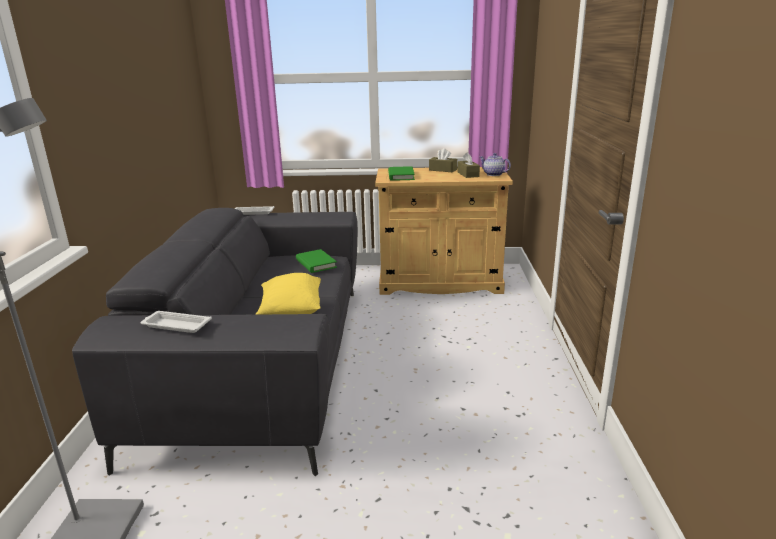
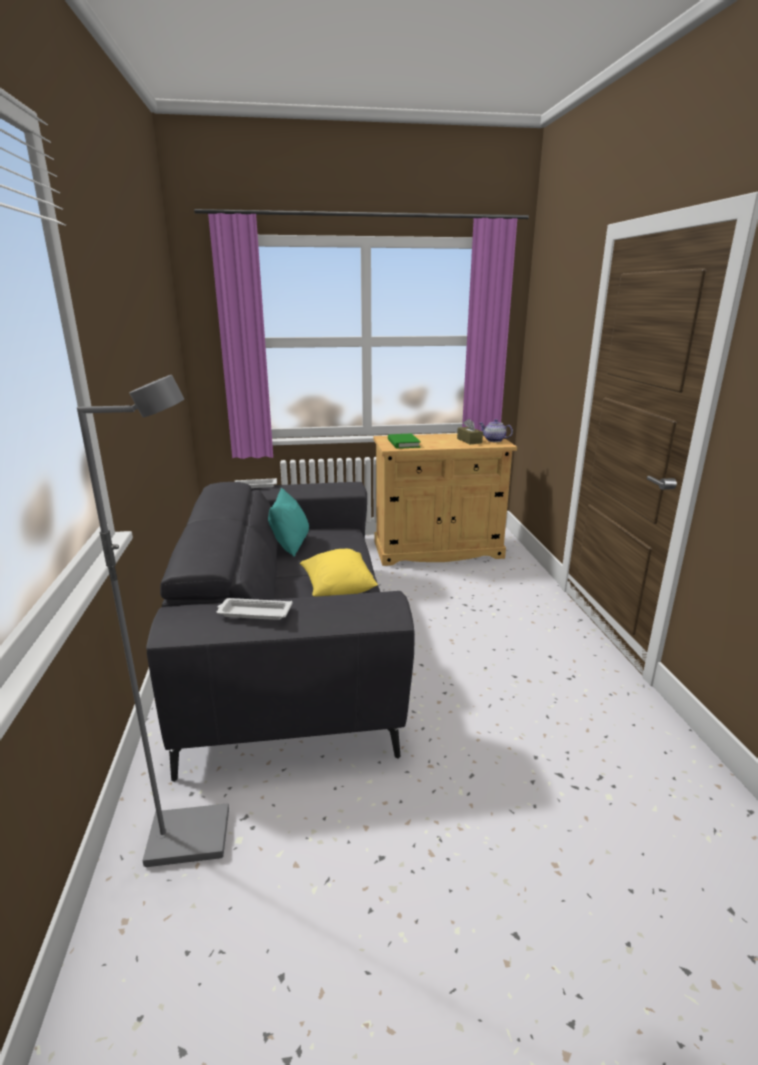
camera: 10 degrees left, 0 degrees up
green book [296,249,337,273] -> none
brown tissue box [429,148,457,172] -> none
none -> turquoise pillow [268,488,309,557]

